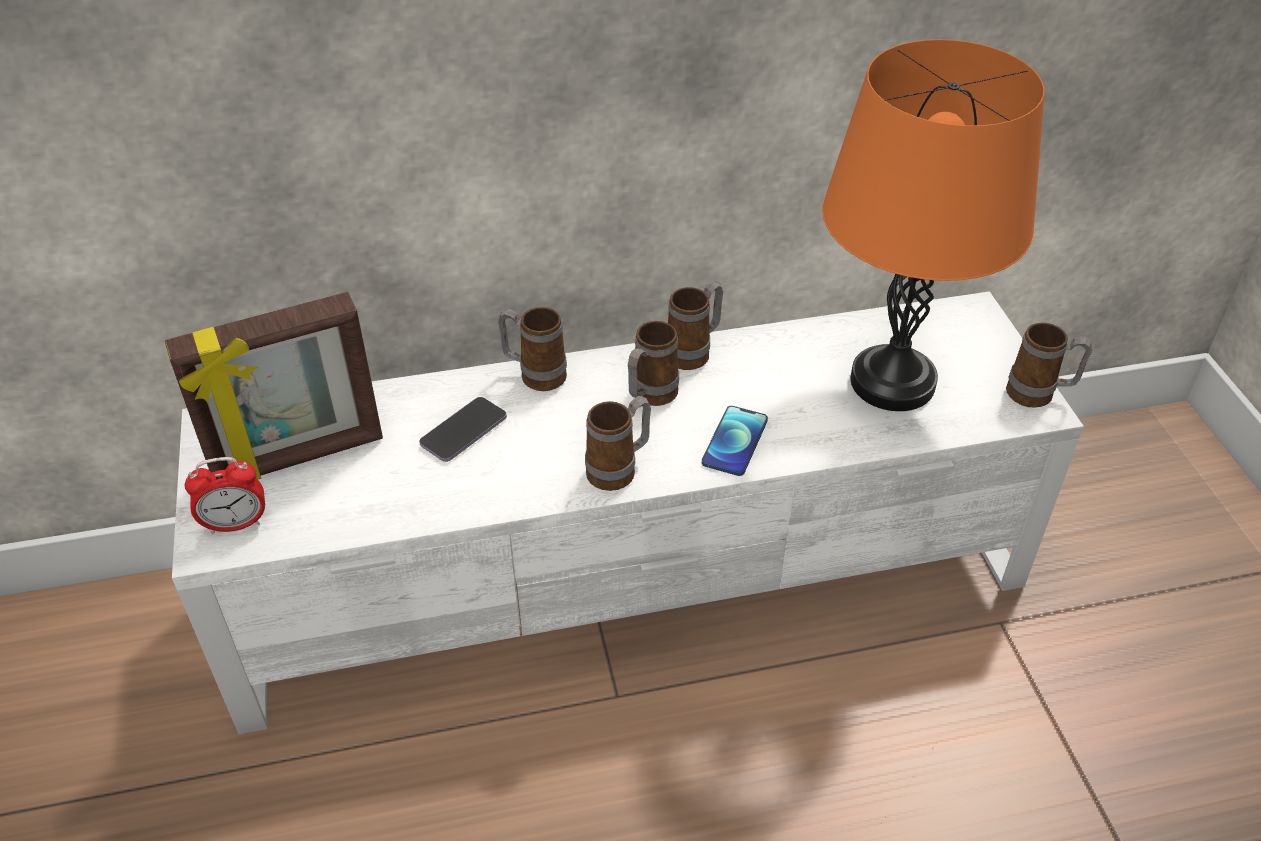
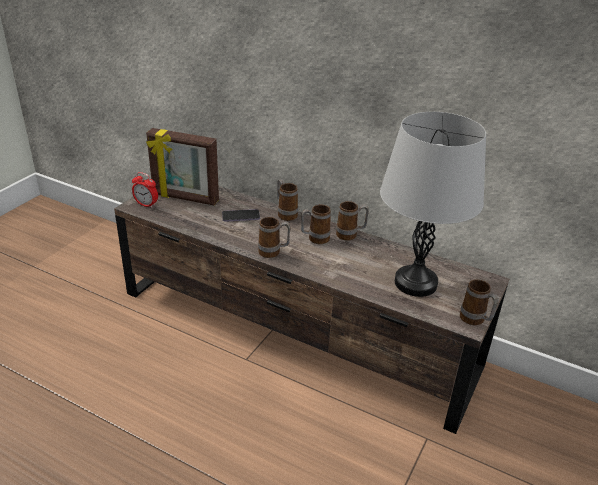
camera: 40 degrees right, 10 degrees down
white tv stand [172,291,1084,734] -> brown tv stand [114,186,509,434]
phone [702,406,768,476] -> none
orange table lamp [822,39,1045,411] -> grey table lamp [380,112,486,297]

